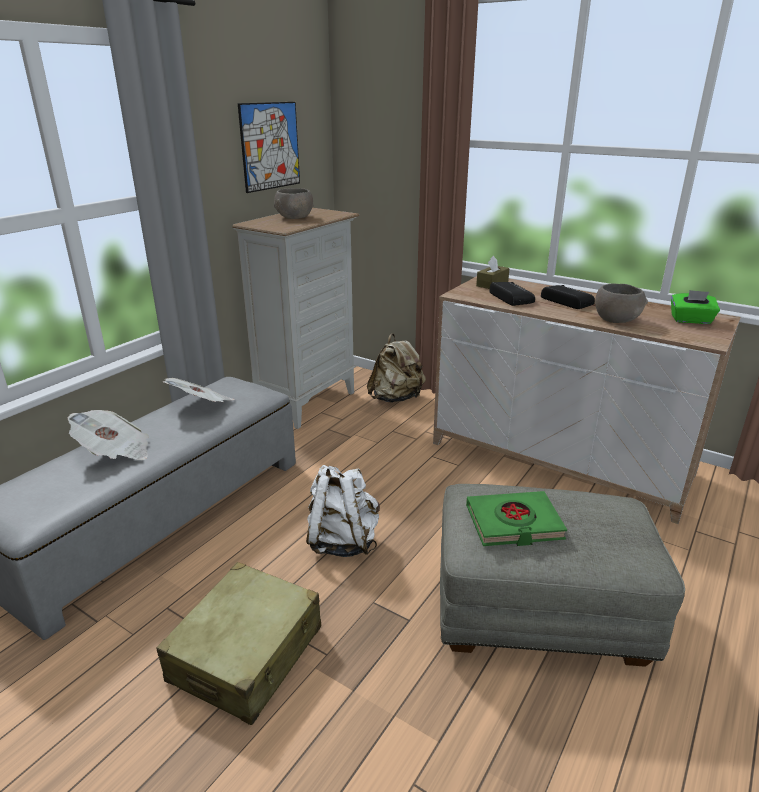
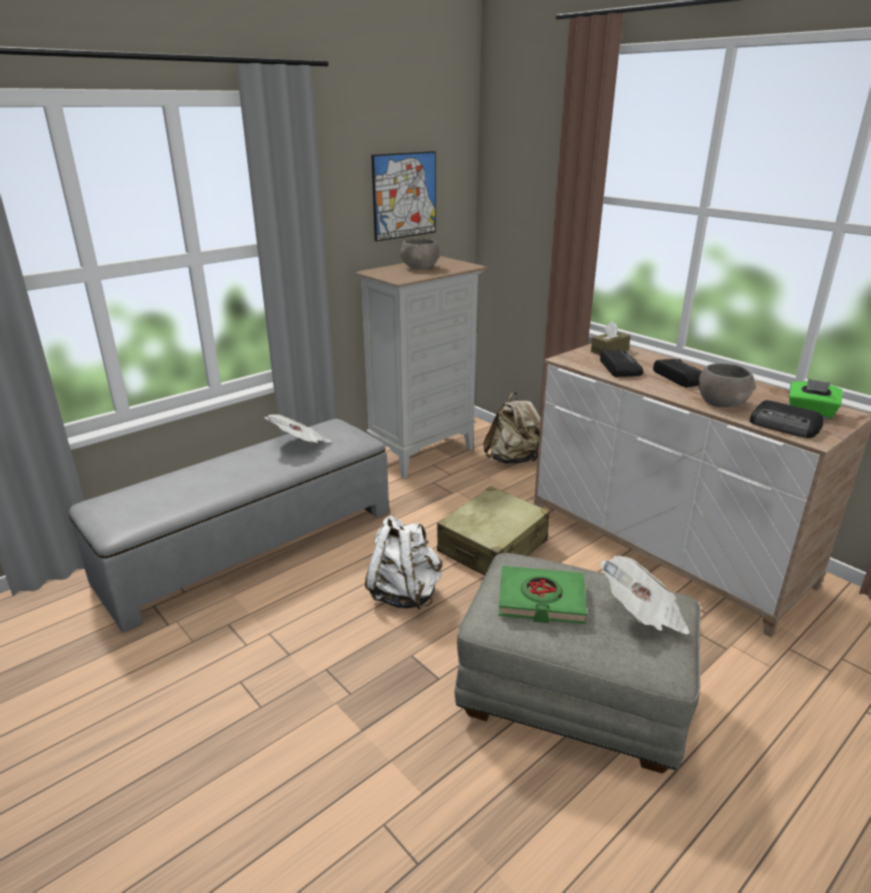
camera: 15 degrees right, 0 degrees up
newspaper [68,410,149,460] -> newspaper moved to [600,556,690,634]
beige suitcase [156,562,321,725] -> beige suitcase moved to [437,486,550,576]
none -> radio [750,400,824,438]

